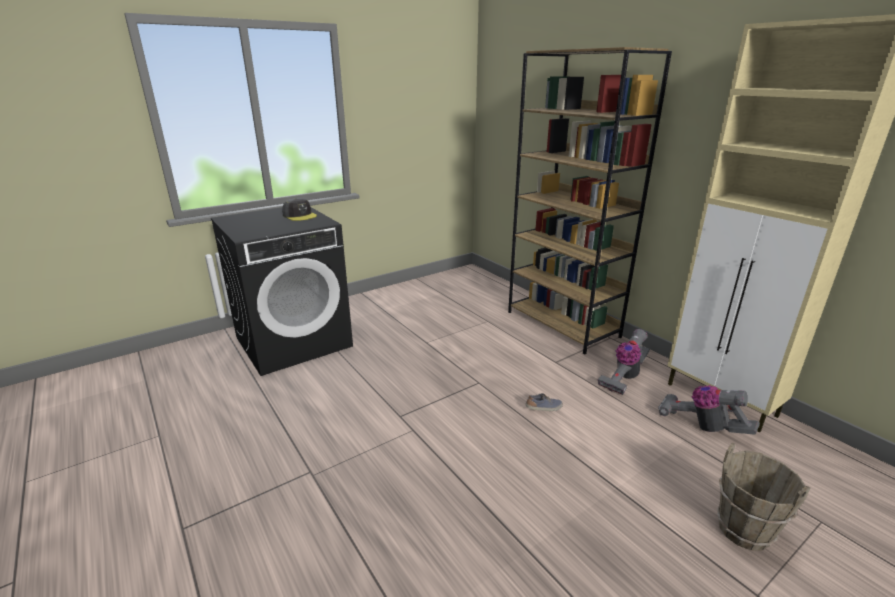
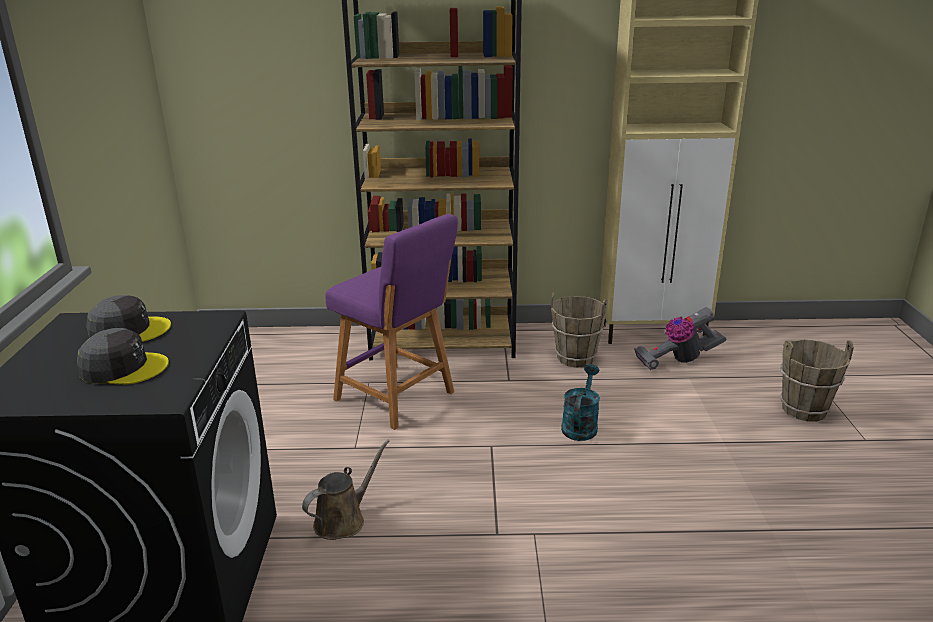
camera: 55 degrees left, 0 degrees up
shoe [525,393,563,411] -> turquoise watering can [561,364,600,441]
vacuum cleaner [598,329,650,395] -> brown bucket [551,292,608,368]
none -> grey cap [77,328,169,385]
none -> brown watering can [302,440,390,540]
none -> purple stool [325,214,458,430]

